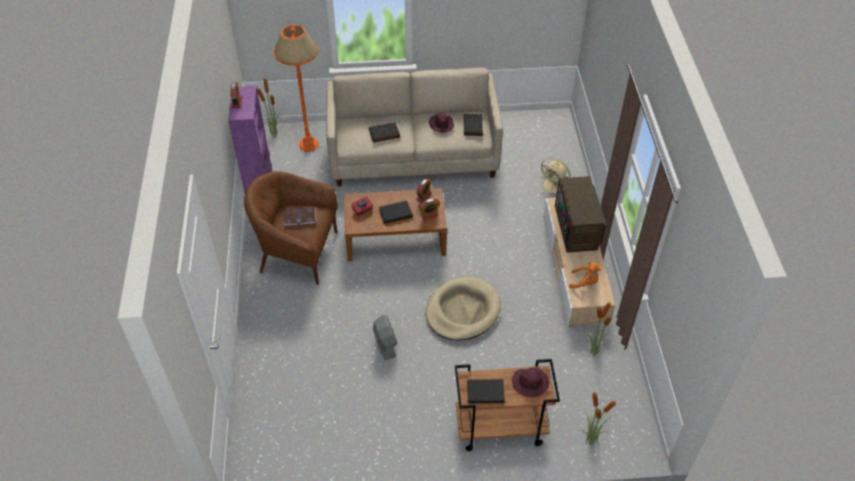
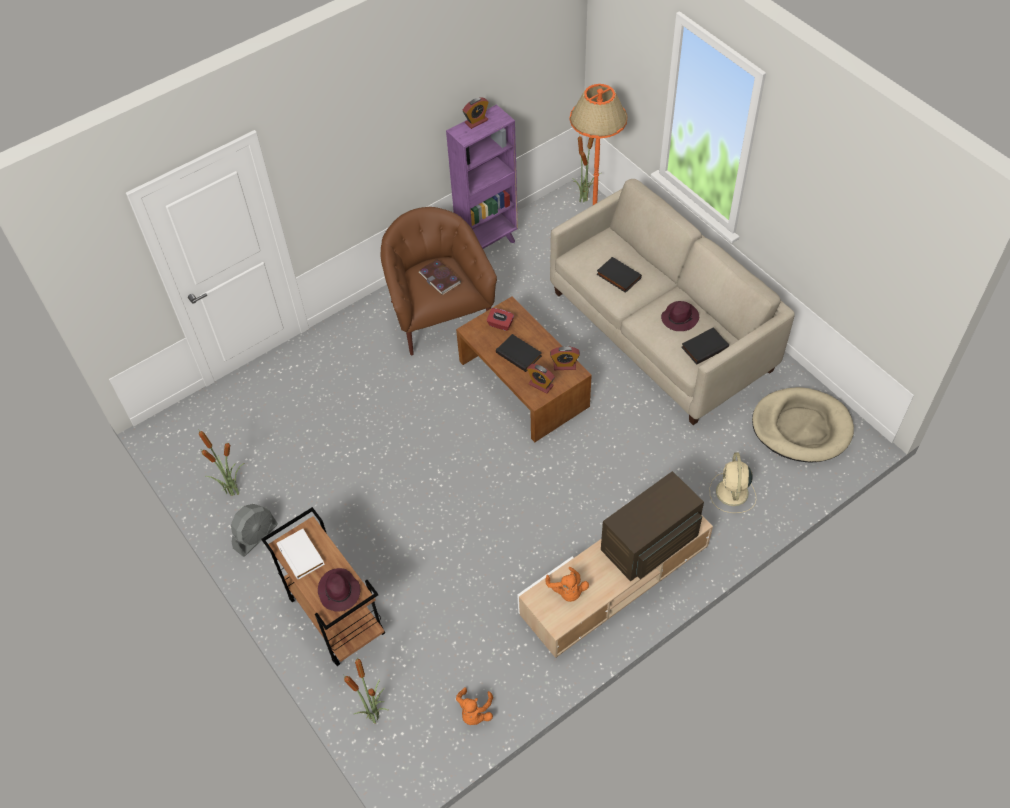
camera: 60 degrees right, 5 degrees up
grey fan [373,315,397,360] -> grey fan moved to [231,504,278,557]
beige dog bed [426,277,501,341] -> beige dog bed moved to [752,387,854,462]
black book [467,379,505,403] -> white book [277,529,325,580]
potted plant [583,299,612,356] -> potted plant moved to [198,429,244,496]
none -> orange plush toy [456,687,493,725]

